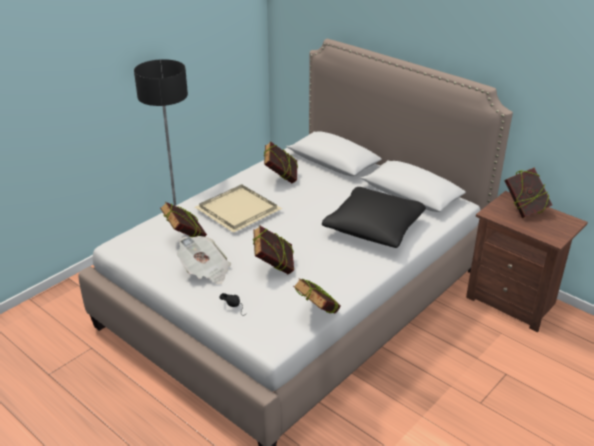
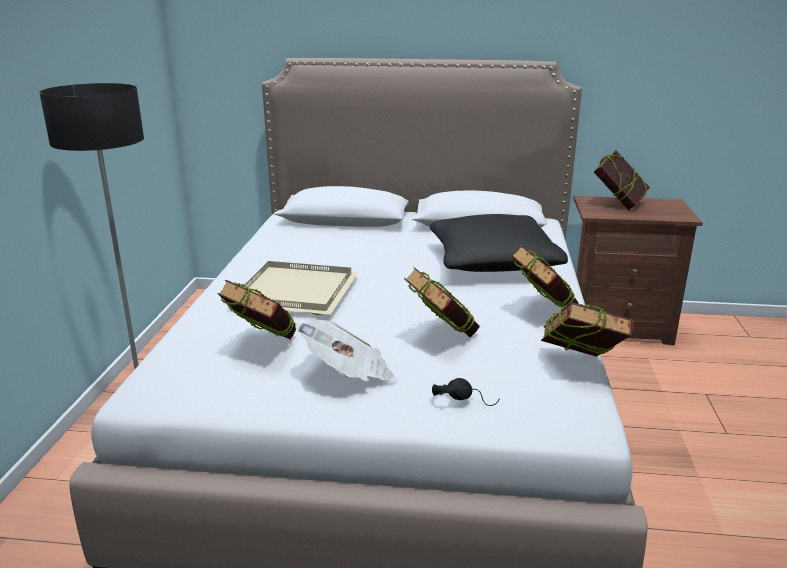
camera: 35 degrees left, 10 degrees down
book [264,141,298,183] -> book moved to [511,245,579,308]

